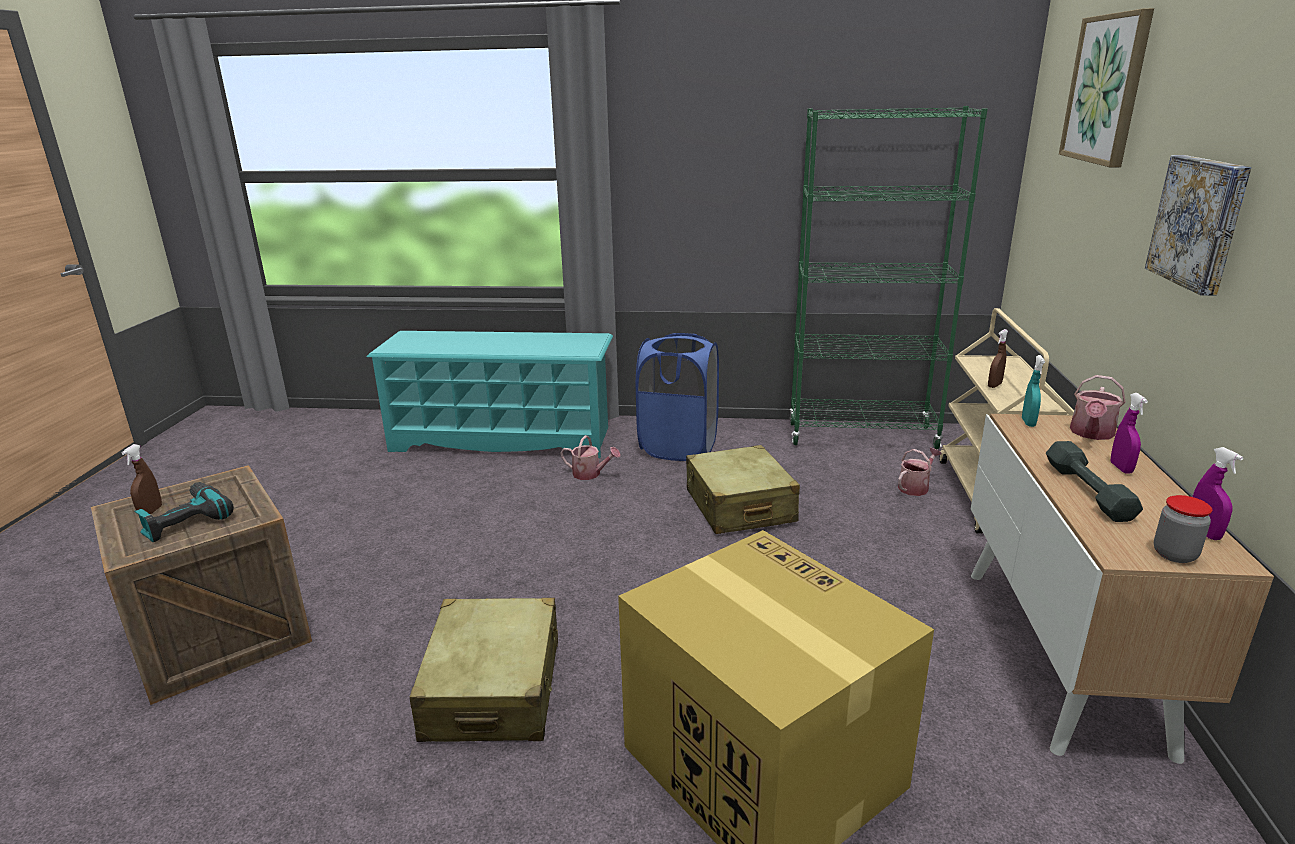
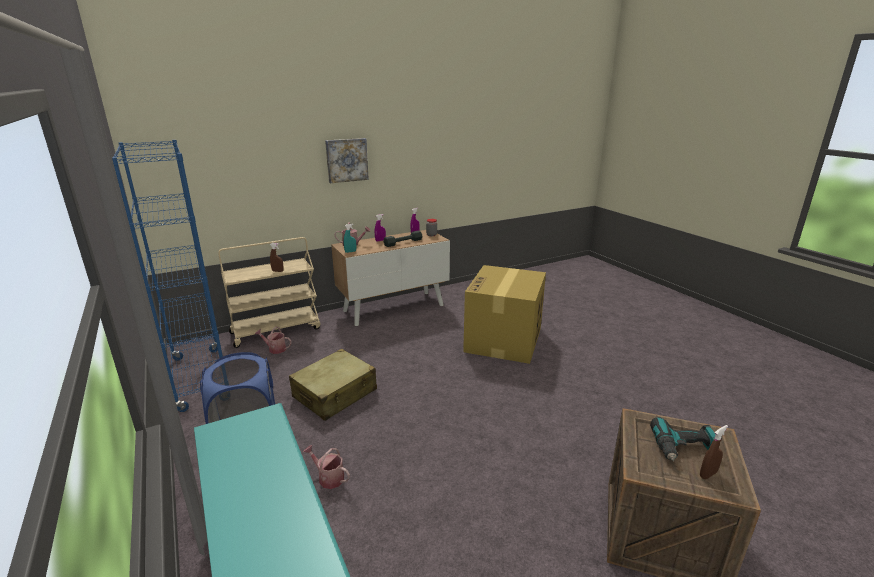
camera: 125 degrees left, 0 degrees up
beige suitcase [410,598,558,742] -> none
watering can [560,435,621,480] -> watering can turned 45 degrees counterclockwise [303,445,350,489]
green bookcase [789,106,987,449] -> blue bookcase [112,140,223,412]
picture [1059,8,1154,167] -> none

